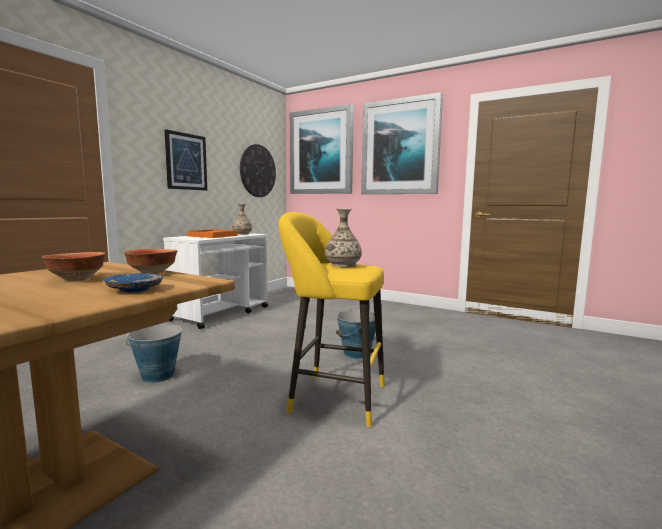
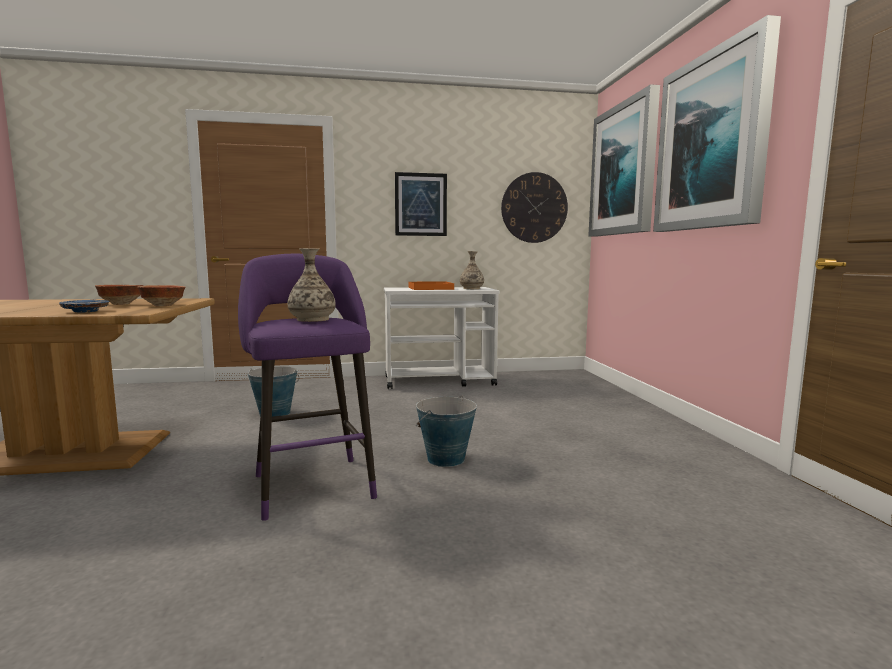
camera: 50 degrees right, 0 degrees up
yellow stool [279,212,385,427] -> purple stool [238,254,377,521]

